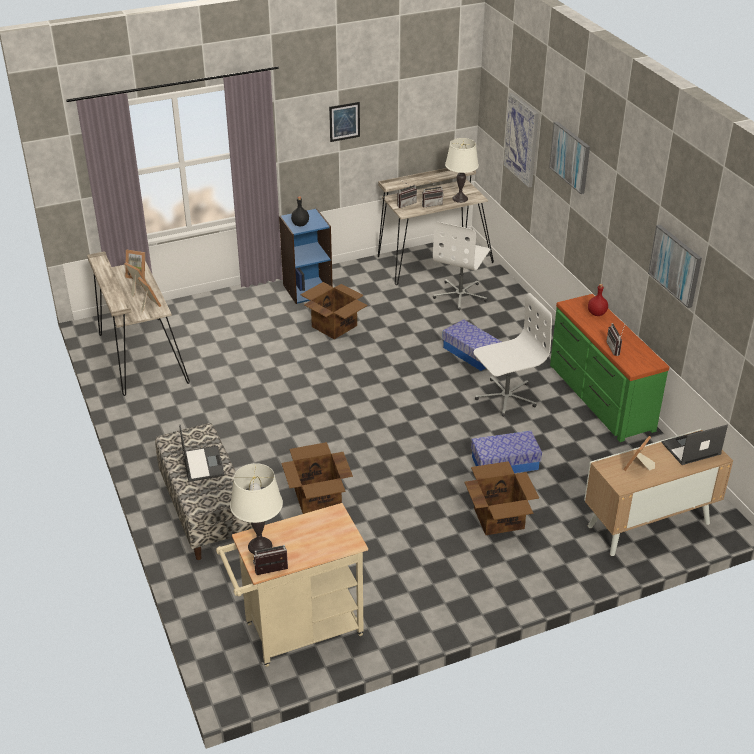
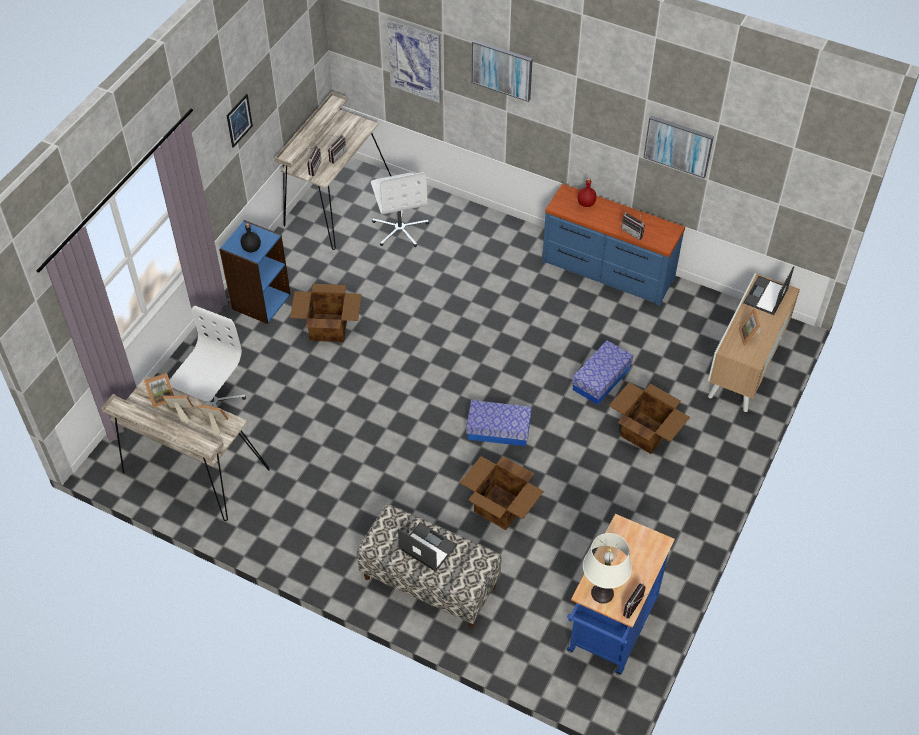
camera: 40 degrees left, 15 degrees up
beige cart [216,503,368,667] -> blue cart [567,514,675,676]
storage box [442,319,502,371] -> storage box moved to [466,400,532,446]
white table lamp [445,138,479,203] -> none
white office chair [474,293,552,417] -> white office chair moved to [169,306,246,407]
green dresser [550,294,669,442] -> blue dresser [542,184,685,306]

